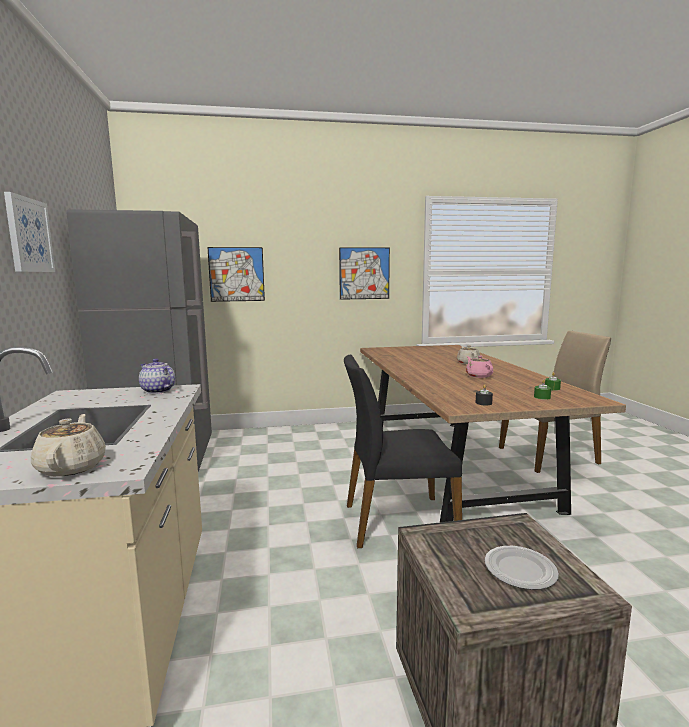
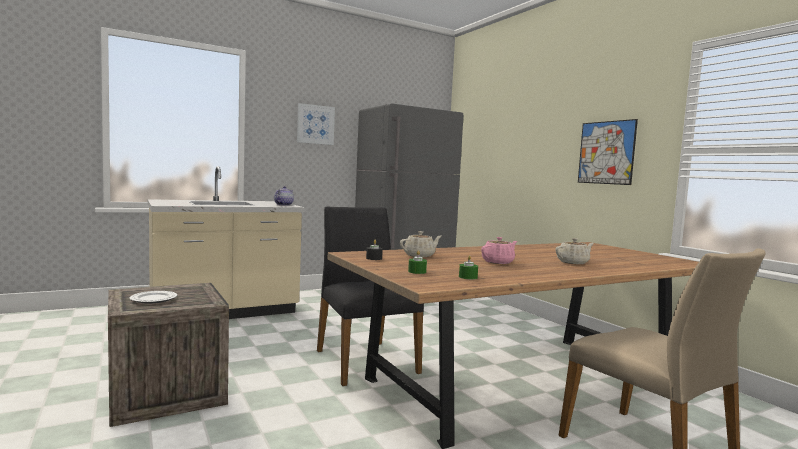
camera: 70 degrees right, 5 degrees down
beige teapot [31,414,106,477] -> beige teapot moved to [400,231,441,257]
picture [207,247,265,302] -> none

